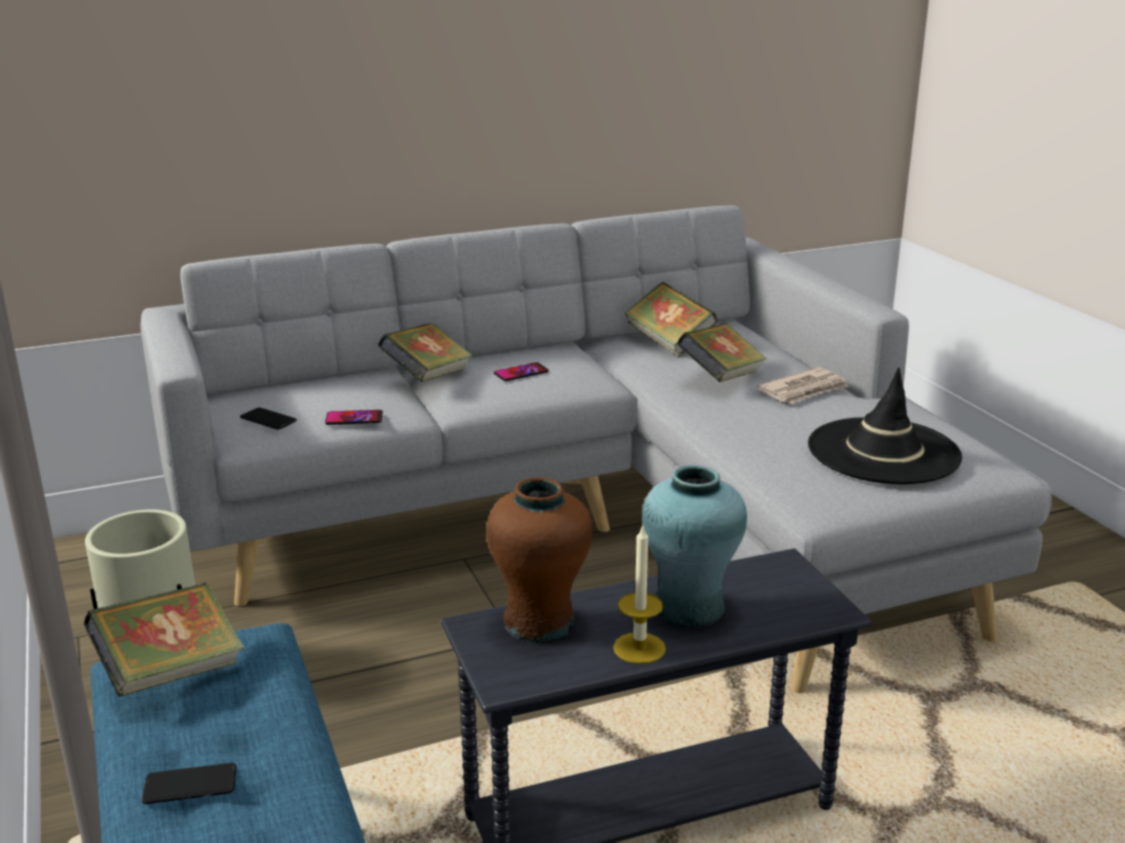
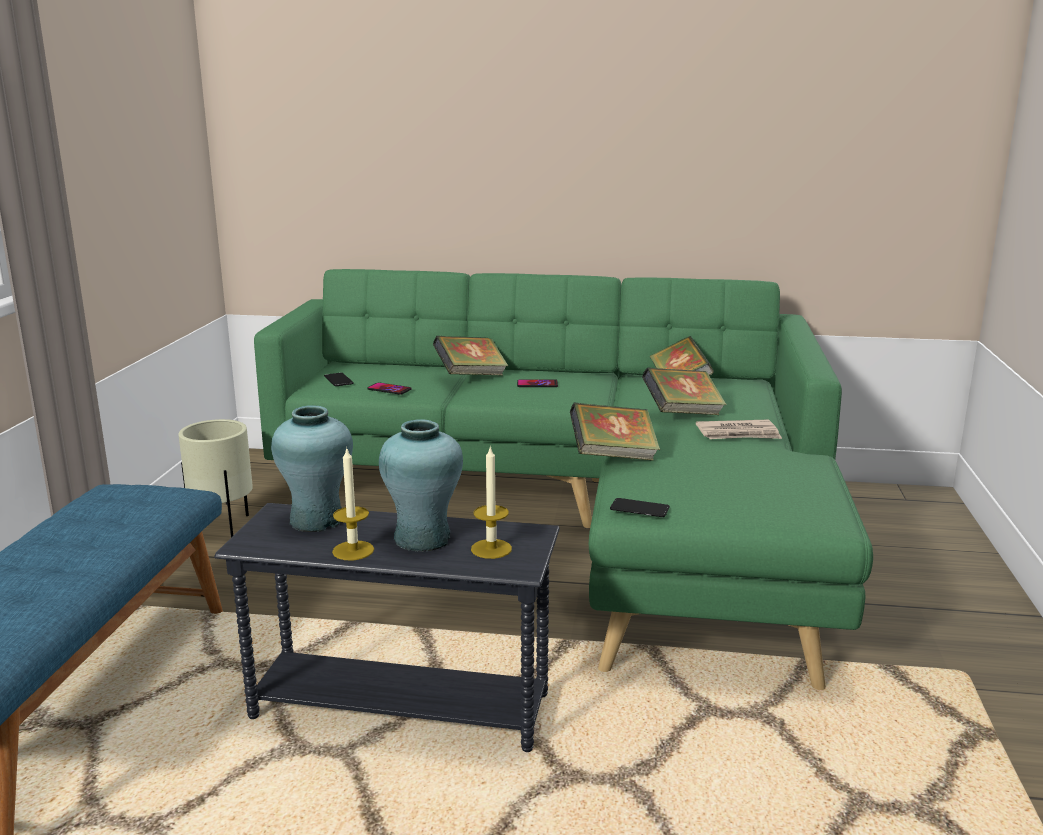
camera: 30 degrees right, 5 degrees down
book [84,582,244,697] -> book moved to [570,403,660,461]
grey sofa [141,205,1052,693] -> green sofa [254,269,873,690]
phone [142,763,236,804] -> phone moved to [610,498,670,517]
brown vase [486,477,593,643] -> turquoise vase [271,405,353,532]
black hat [808,368,962,484] -> none
none -> candle [471,445,512,559]

